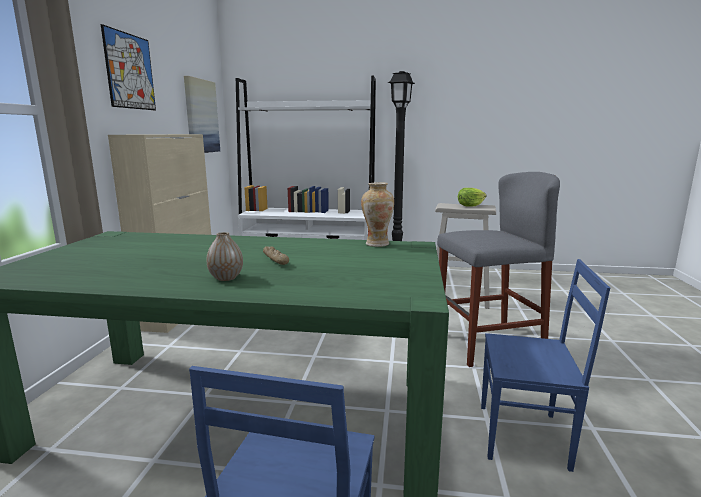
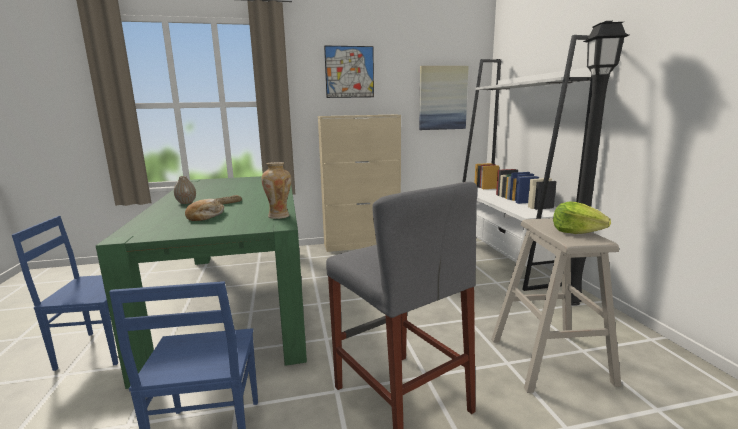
camera: 70 degrees right, 0 degrees up
none -> bread [185,199,224,221]

